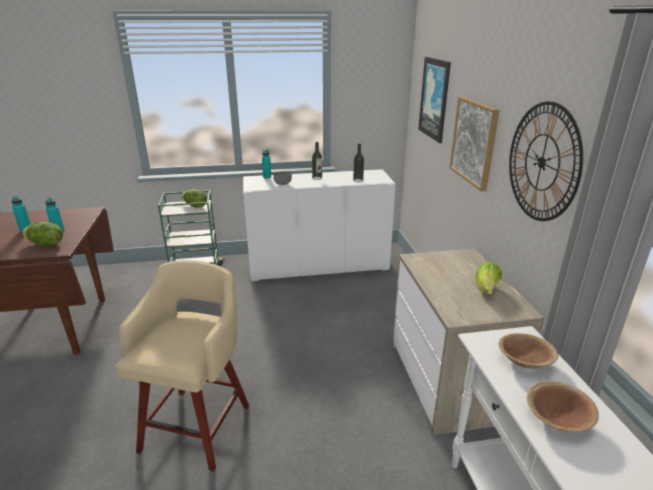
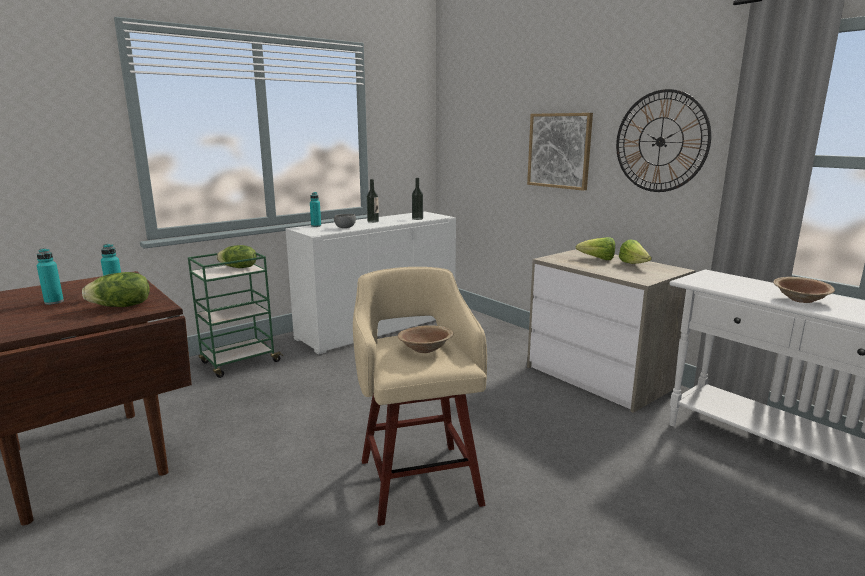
camera: 30 degrees left, 10 degrees down
picture [418,57,451,143] -> none
brown bowl [499,333,558,369] -> brown bowl moved to [398,325,453,353]
none -> lettuce [576,237,615,260]

